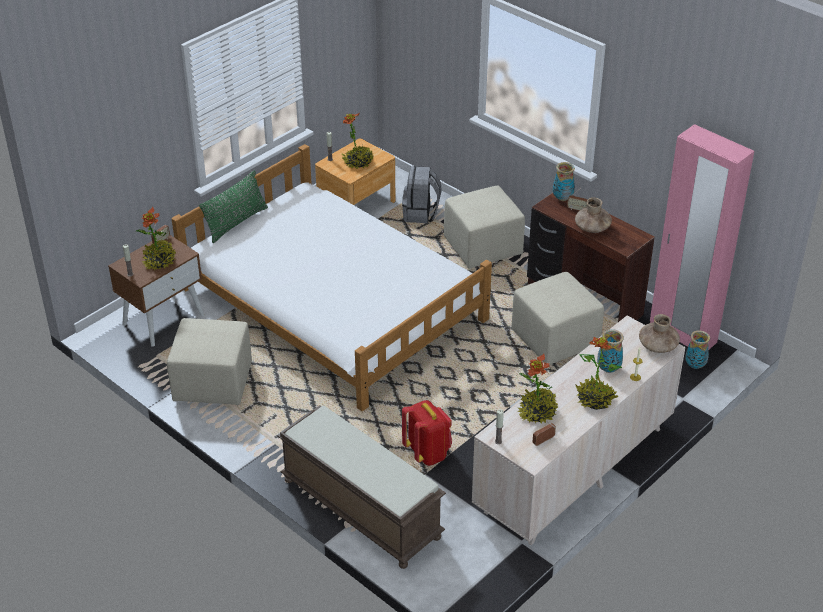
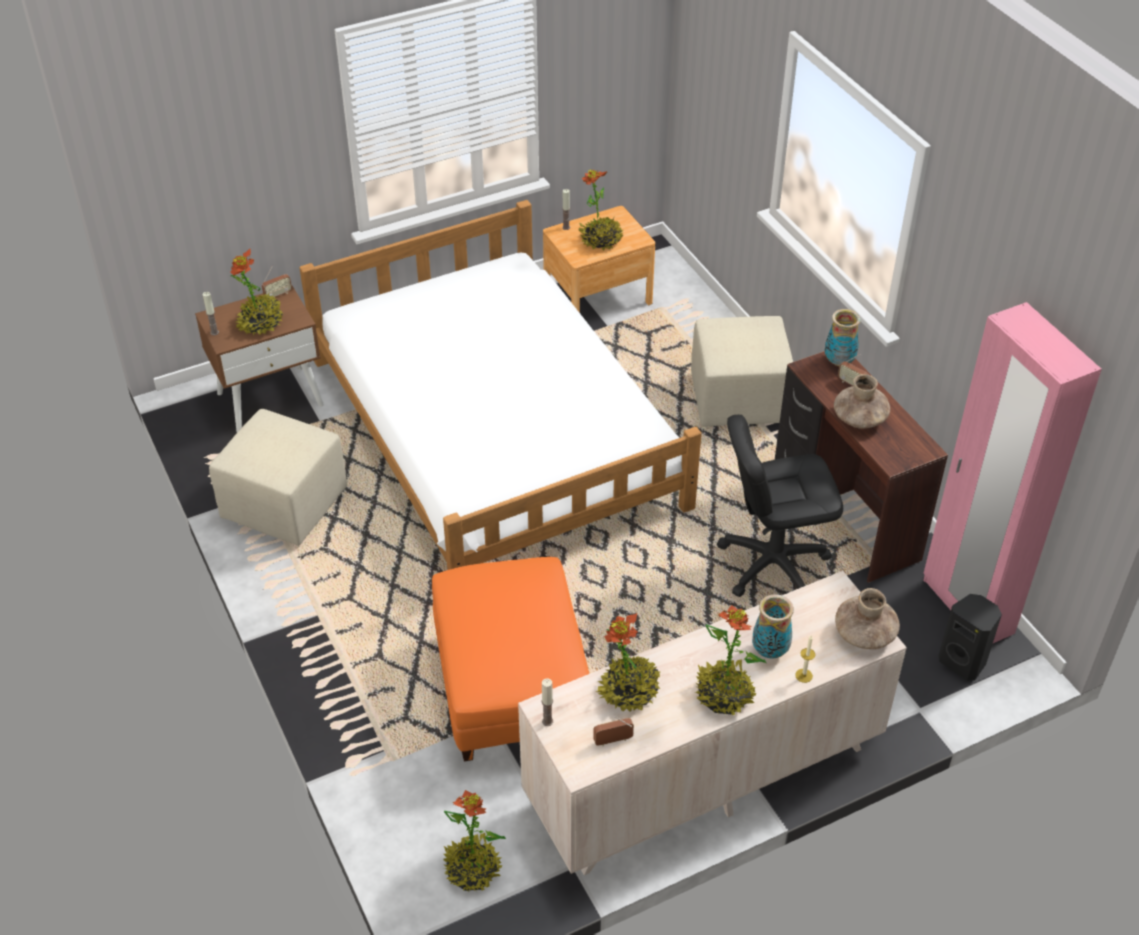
camera: 20 degrees right, 5 degrees up
green pillow [199,170,268,243] -> none
brown bench [277,405,446,569] -> none
grey backpack [402,166,442,223] -> none
red backpack [402,400,452,466] -> orange ottoman [432,557,589,762]
beige ottoman [511,272,604,365] -> black office chair [717,415,843,597]
vase [685,330,710,369] -> black speaker [939,594,1002,681]
none -> potted plant [443,790,506,892]

